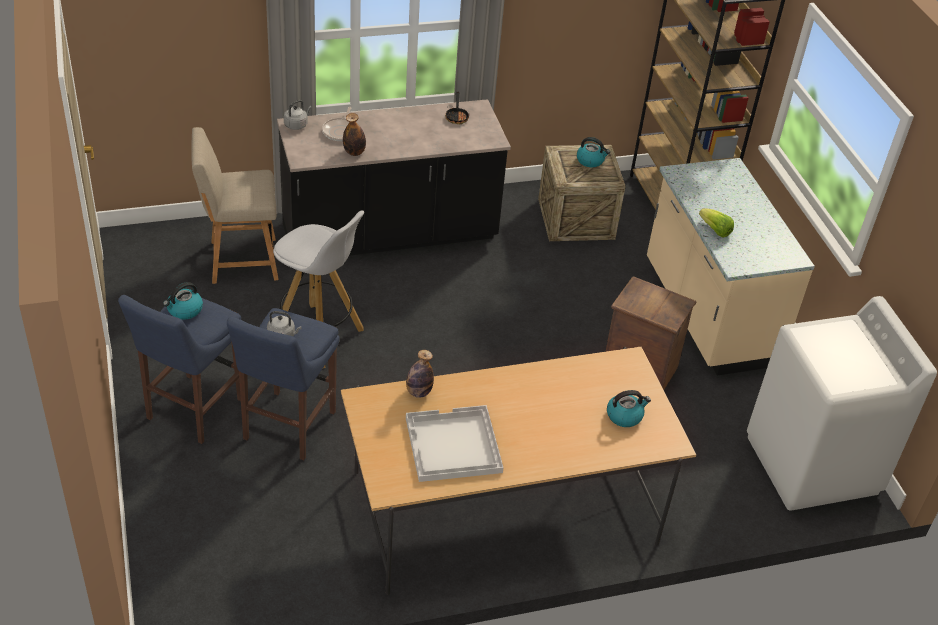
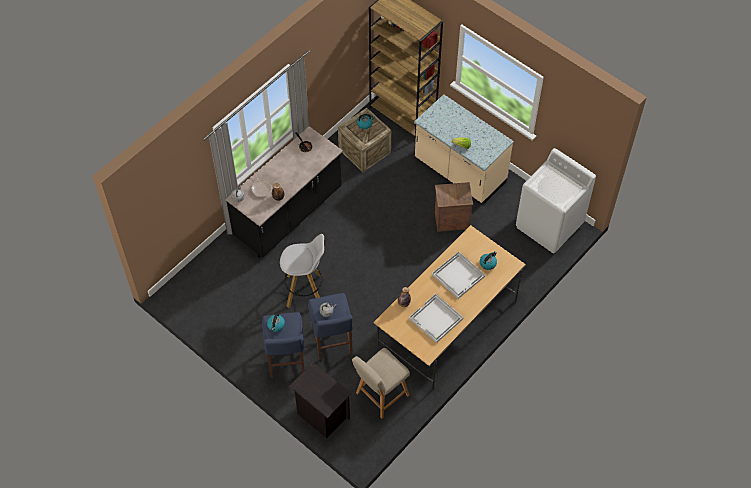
camera: 30 degrees left, 15 degrees up
beige chair [191,127,279,284] -> beige chair moved to [352,348,410,419]
none -> black nightstand [289,363,351,438]
none -> white tray [432,251,485,299]

